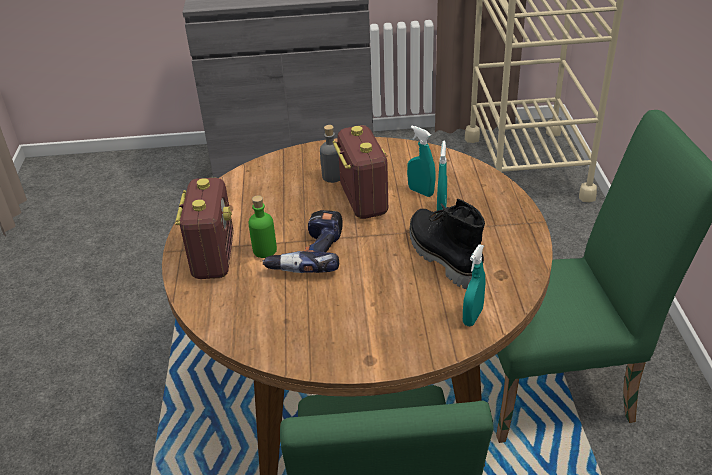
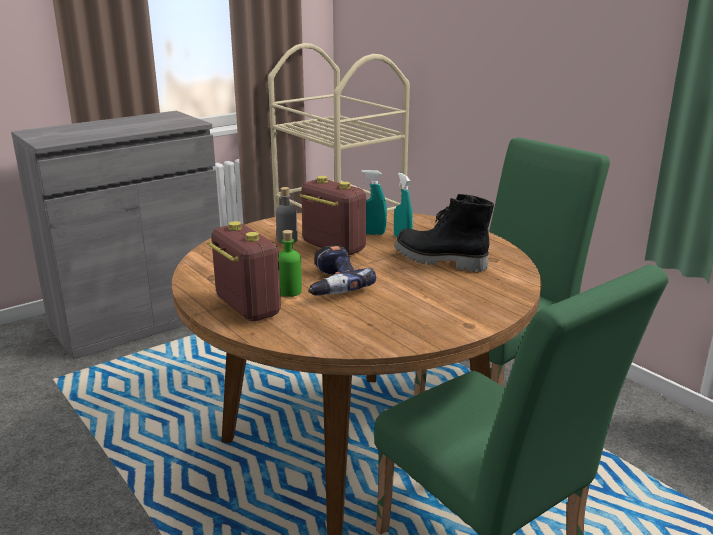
camera: 35 degrees left, 15 degrees down
turquoise spray bottle [463,244,485,326] -> none

